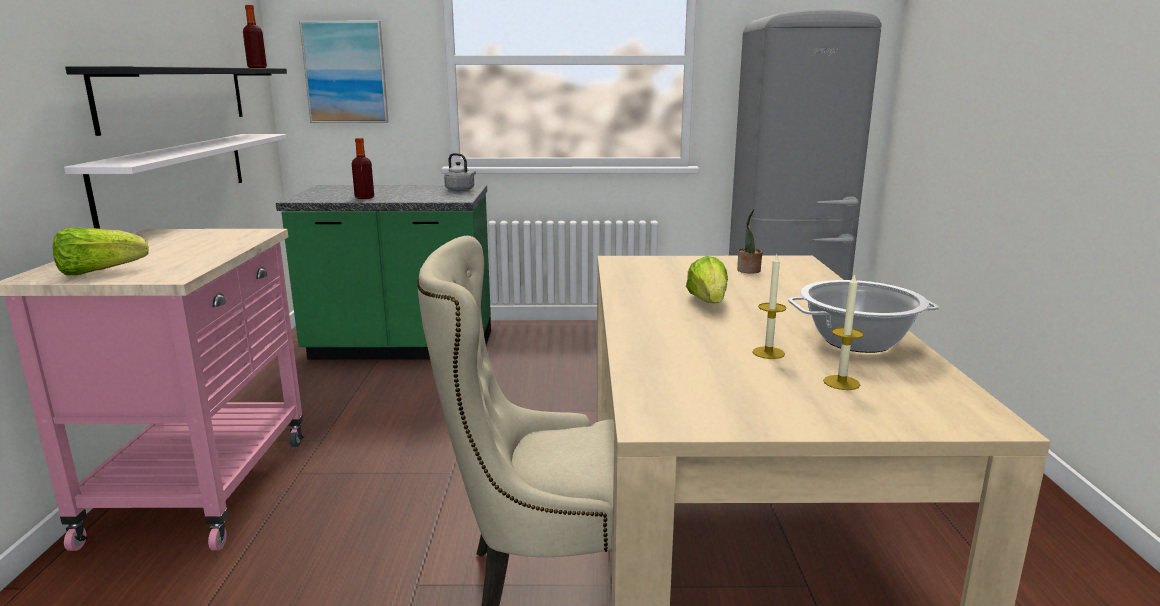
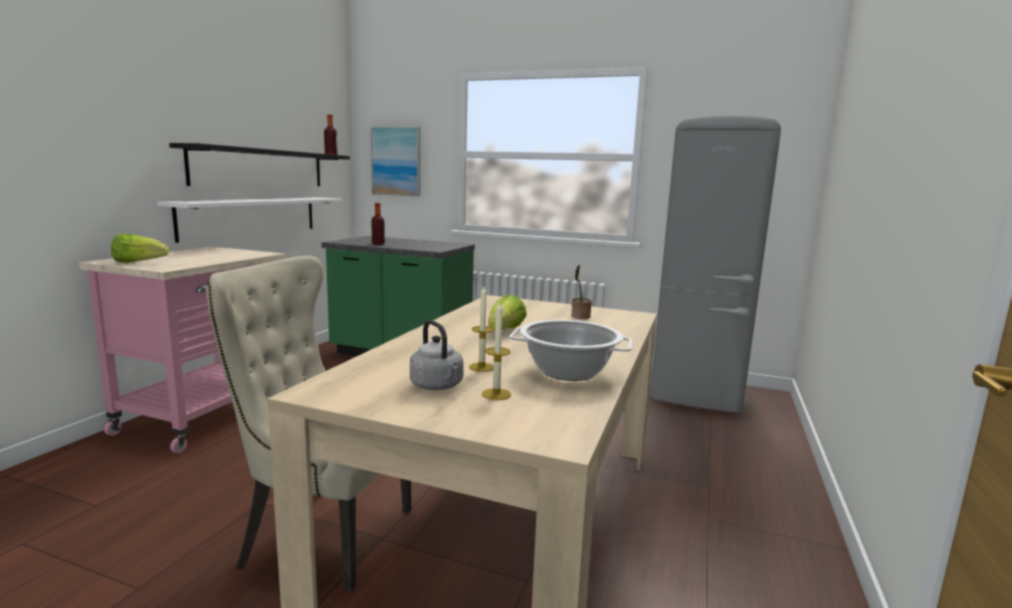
camera: 20 degrees right, 5 degrees down
grey kettle [444,153,476,191] -> grey kettle moved to [410,320,464,390]

